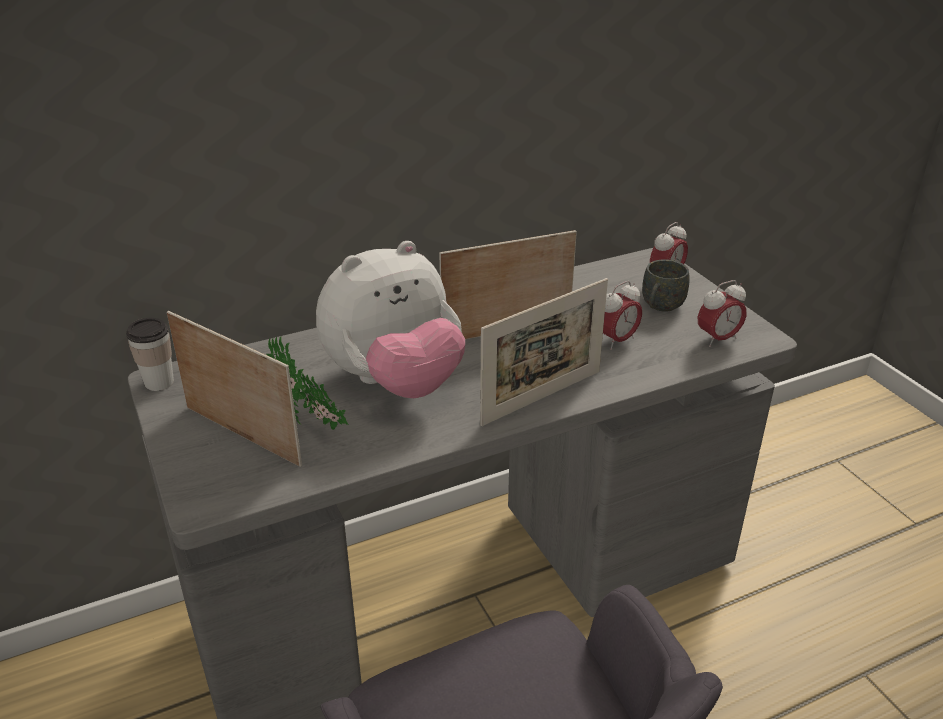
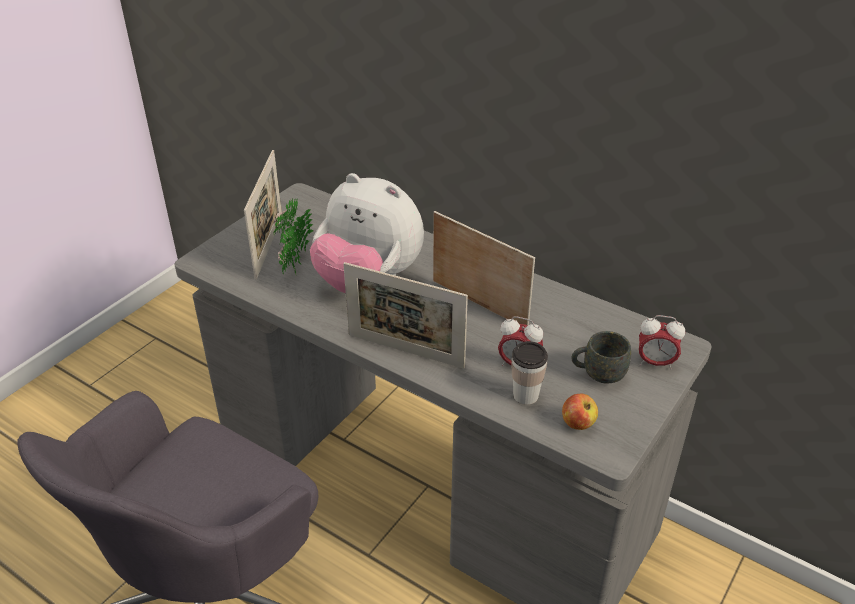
camera: 60 degrees right, 5 degrees up
cup [126,318,174,391] -> cup moved to [511,341,548,405]
alarm clock [698,280,747,347] -> apple [562,394,598,430]

